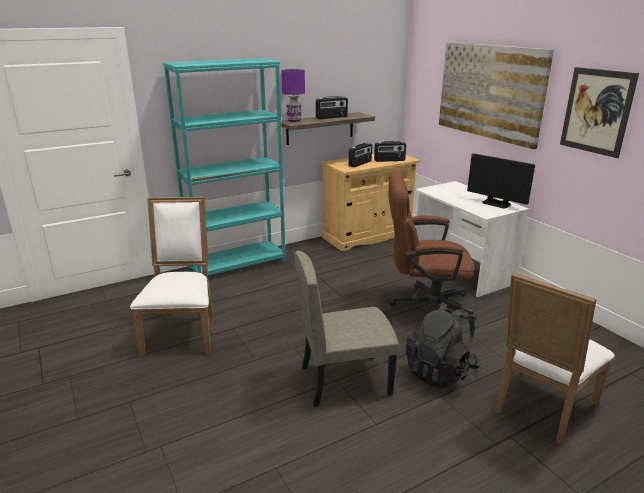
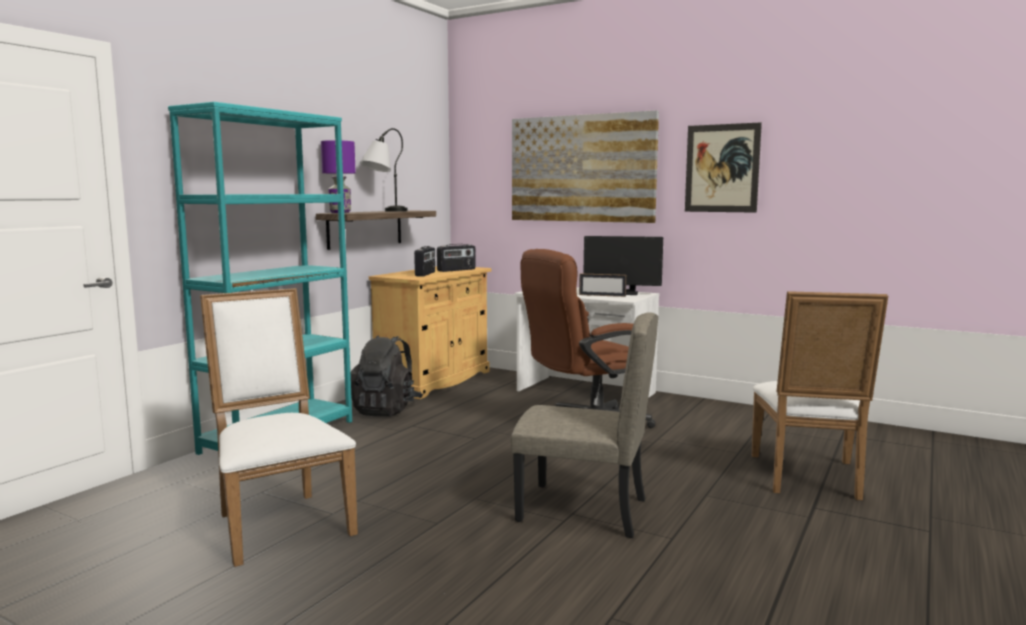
camera: 30 degrees left, 15 degrees down
beige chair [294,251,399,407] -> beige chair turned 120 degrees counterclockwise [511,312,658,538]
radio [316,96,348,119] -> table lamp [360,128,408,212]
black backpack [405,302,480,389] -> black backpack moved to [351,335,423,417]
none -> picture frame [579,273,626,297]

